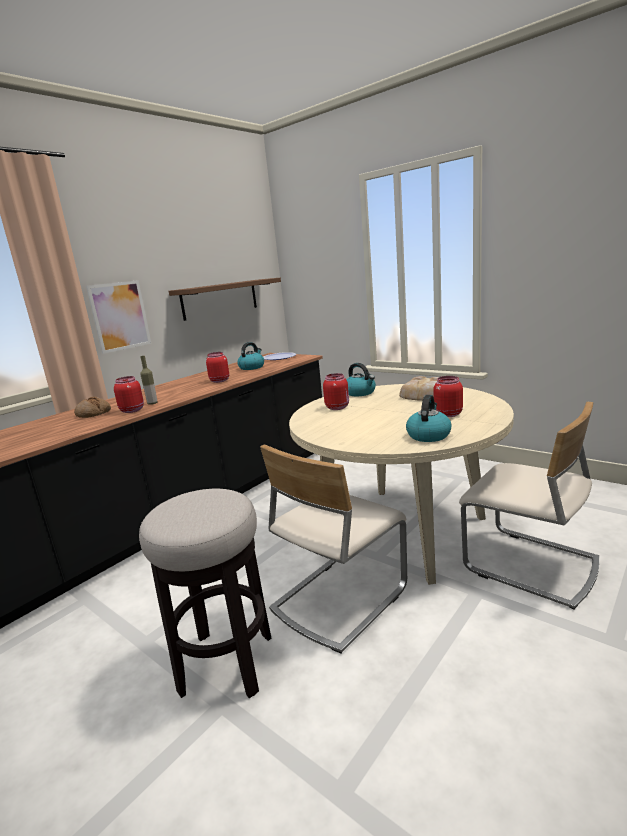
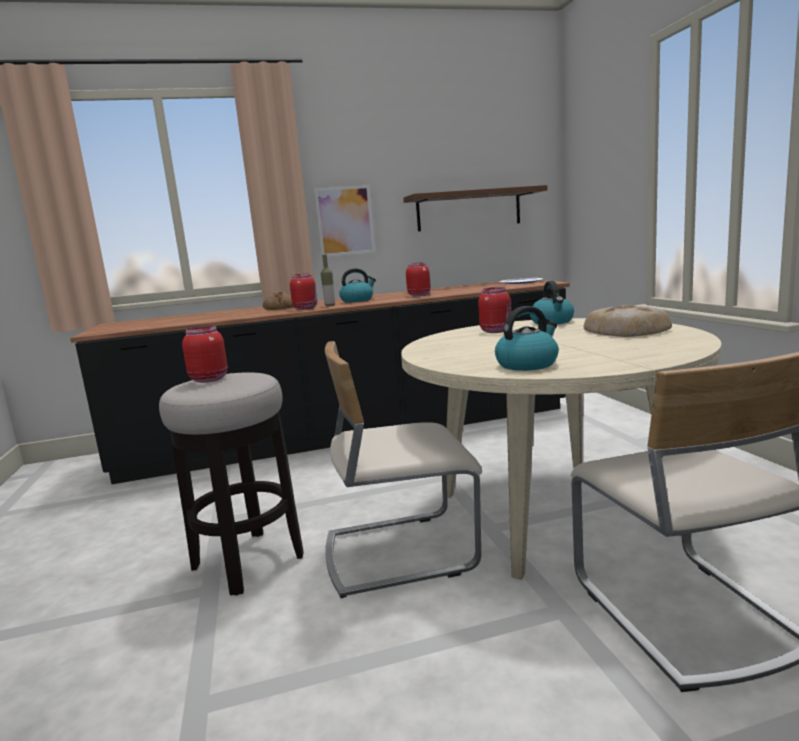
camera: 35 degrees right, 5 degrees down
kettle [237,342,264,370] -> kettle moved to [339,268,376,302]
red jar [433,376,463,417] -> red jar moved to [182,325,228,383]

